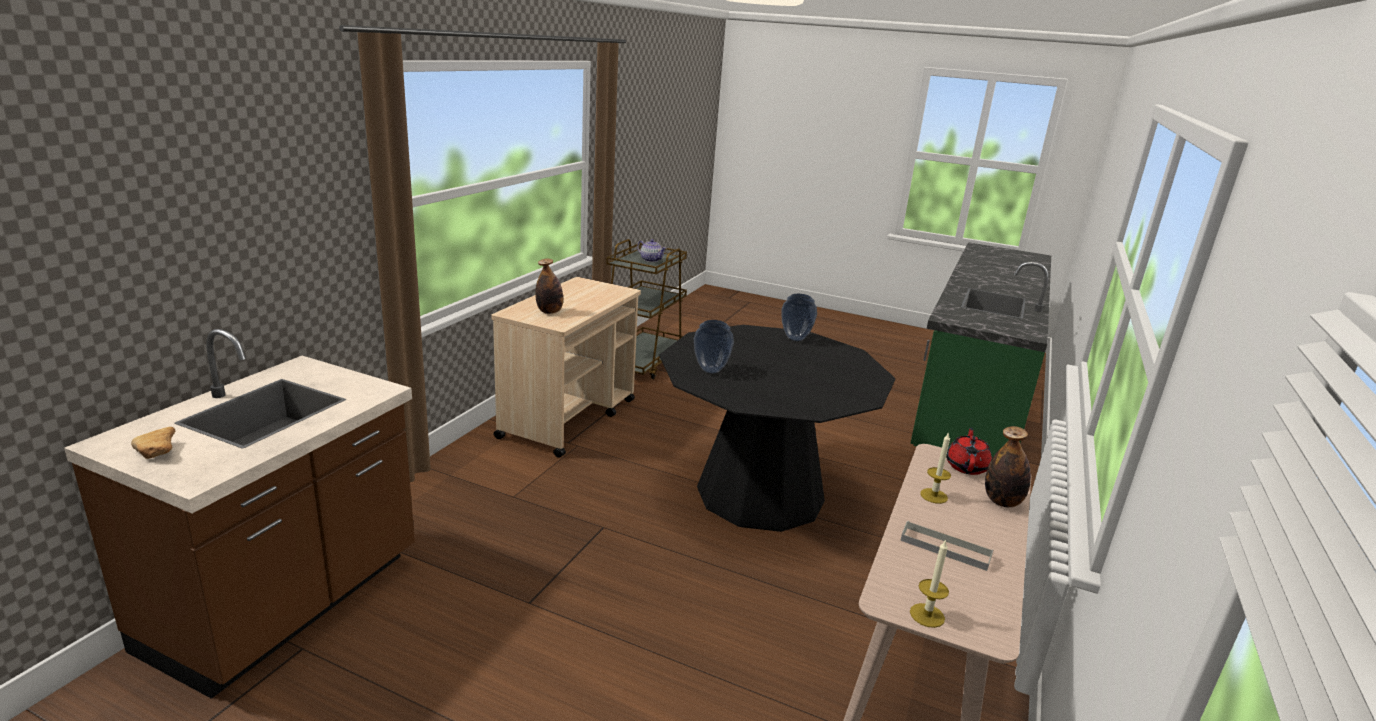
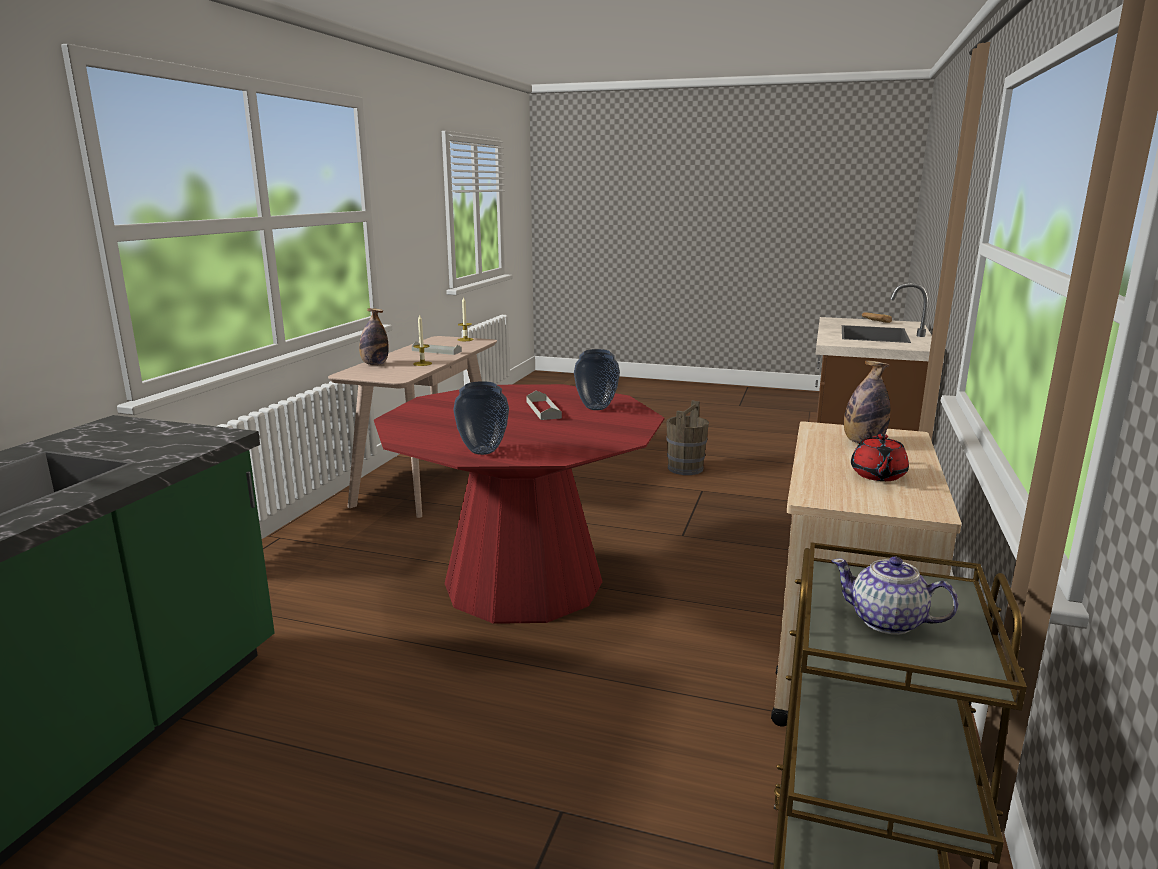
camera: 175 degrees right, 5 degrees down
black dining table [659,325,896,532] -> red dining table [374,384,664,624]
red teapot [946,427,992,475] -> red teapot moved to [851,434,909,481]
none -> grey tray [526,391,562,420]
none -> brown bucket [666,401,709,475]

